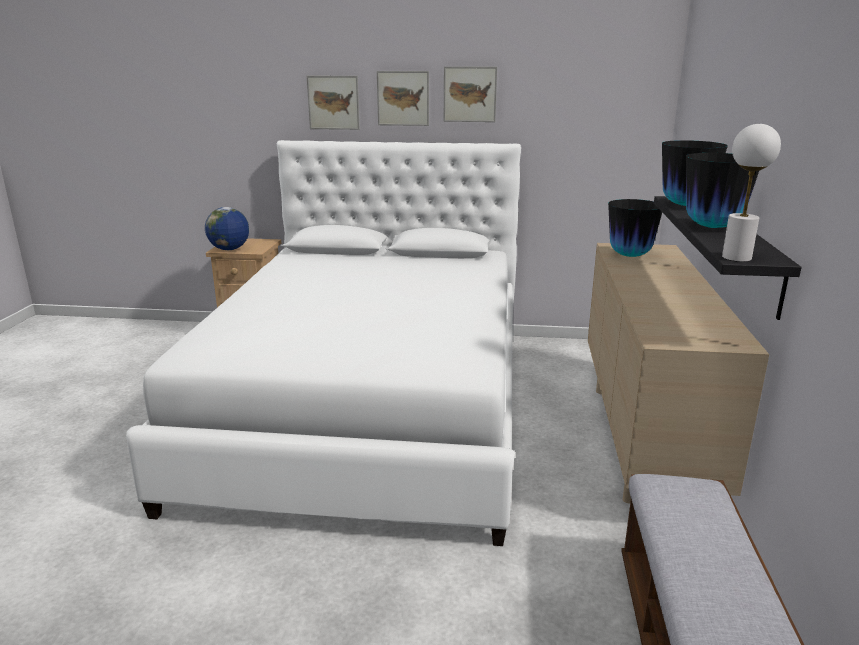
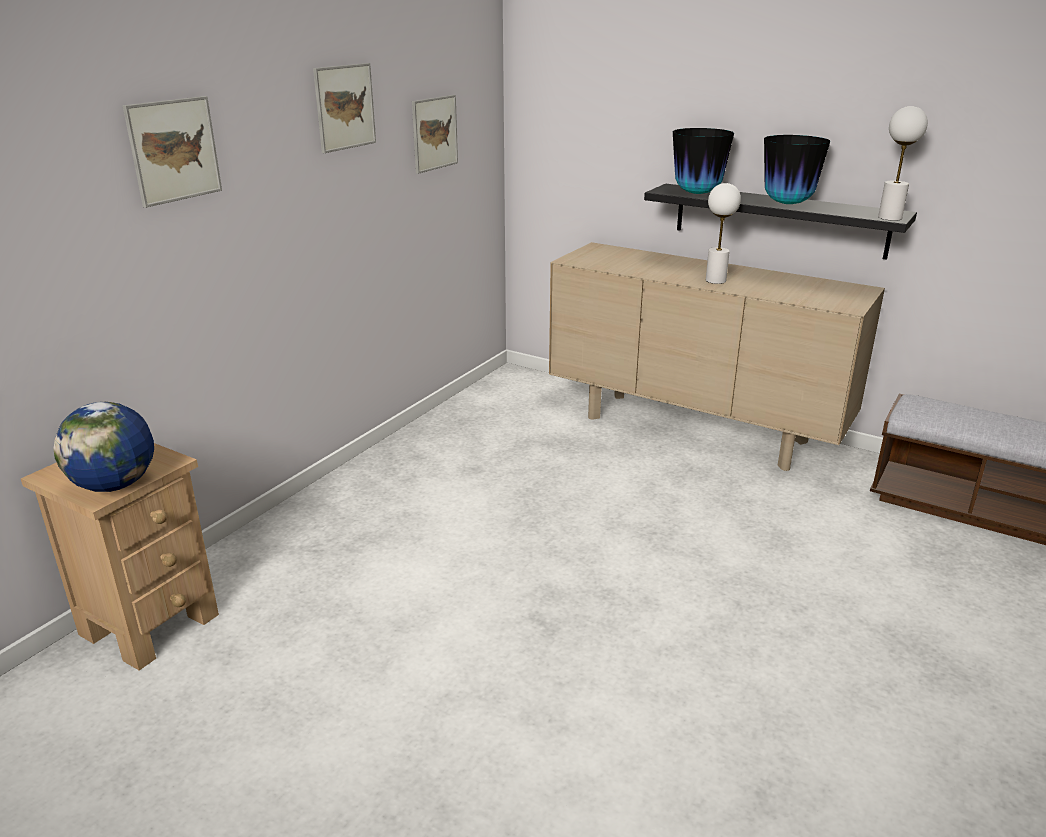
camera: 65 degrees left, 5 degrees up
white bed [126,140,521,546] -> none
picture [377,71,429,126] -> picture moved to [412,95,458,174]
vase [608,199,662,257] -> none
none -> white table lamp [706,183,741,284]

